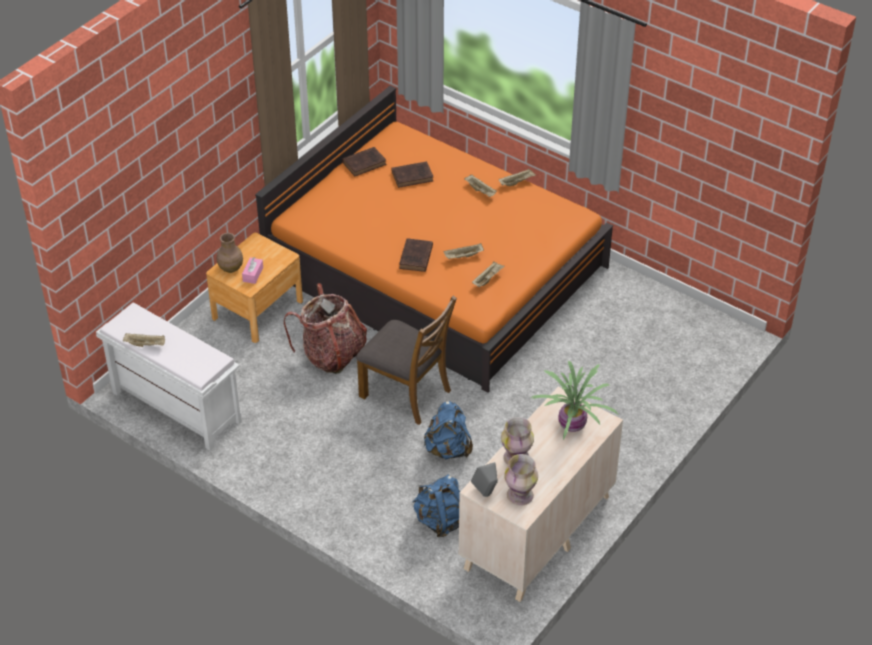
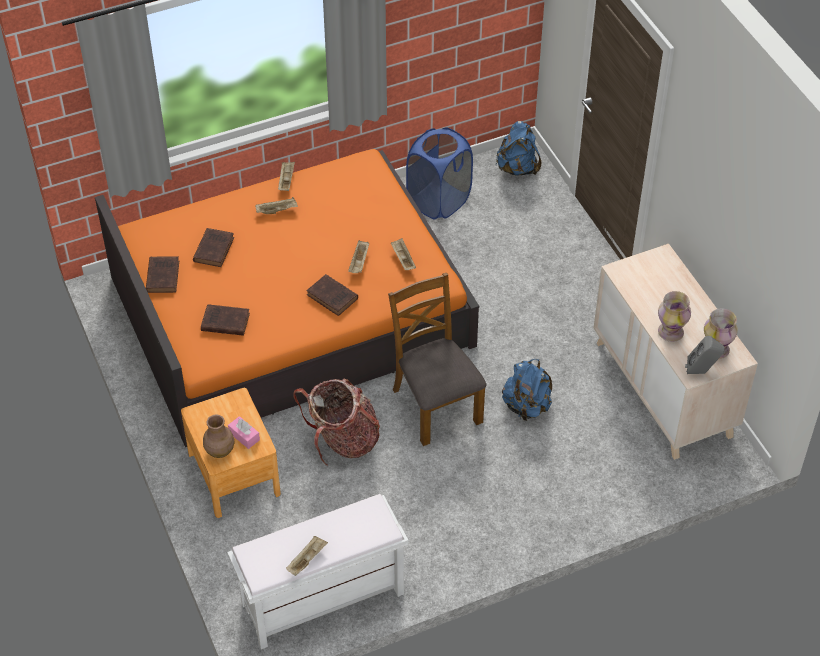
camera: 60 degrees left, 5 degrees up
brown chair [356,296,457,425] -> brown chair turned 90 degrees counterclockwise [388,273,486,446]
blue backpack [413,475,460,537] -> blue backpack moved to [496,121,542,176]
potted plant [530,361,618,441] -> none
none -> brown book [201,304,250,336]
none -> blue laundry basket [406,127,473,219]

